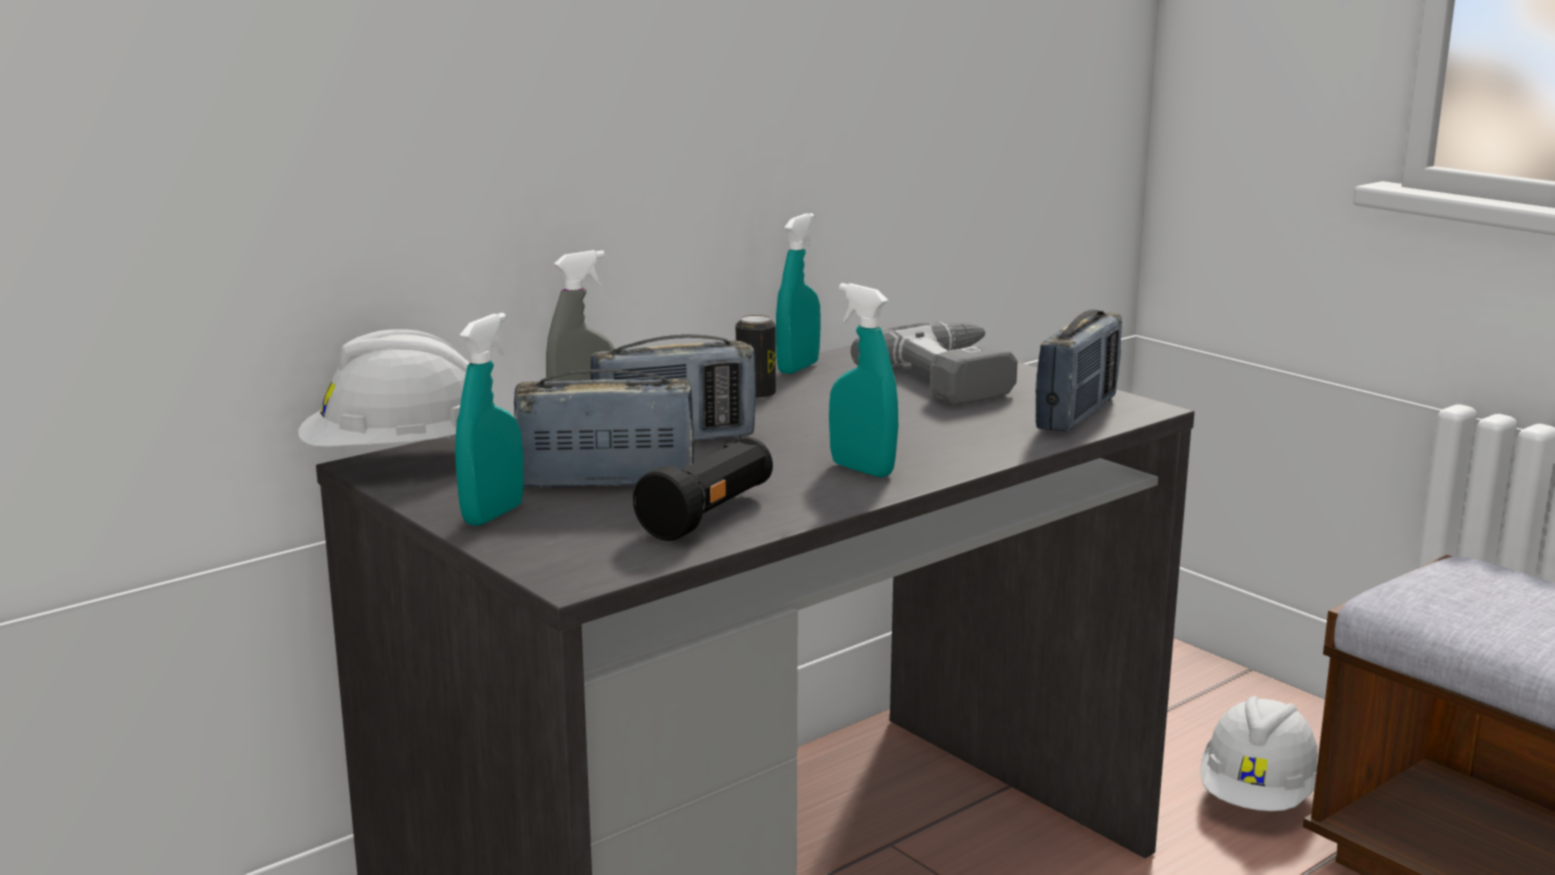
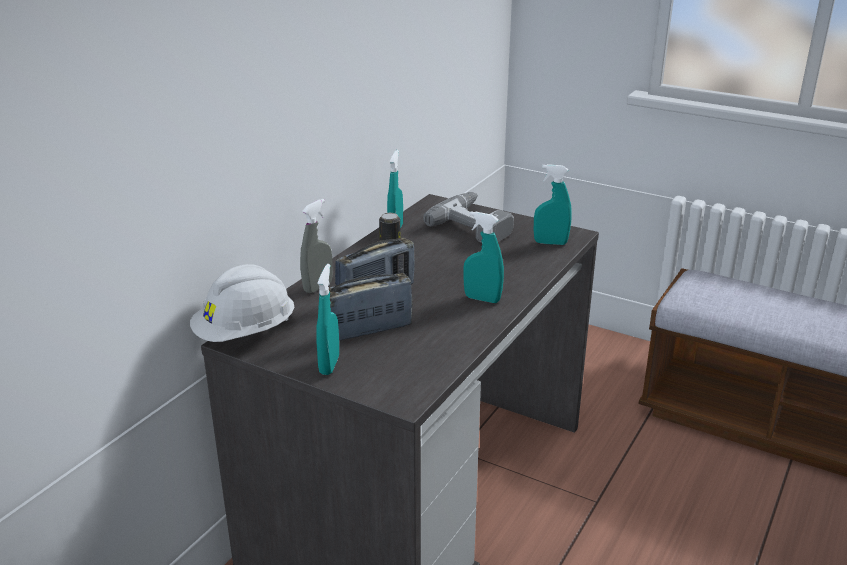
camera: 20 degrees left, 10 degrees up
black flashlight [633,437,773,541] -> none
radio [1035,310,1122,432] -> turquoise spray bottle [534,164,572,245]
white hard hat [1200,696,1318,811] -> none

